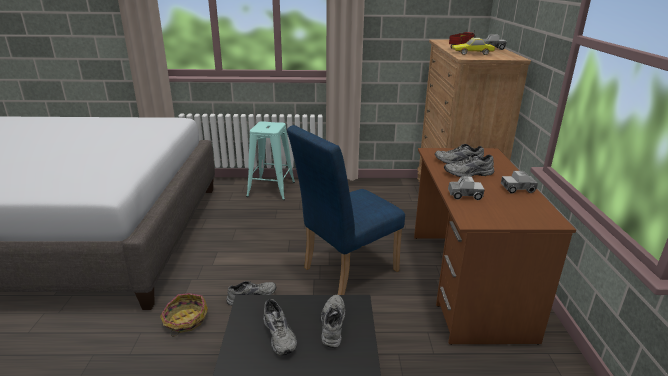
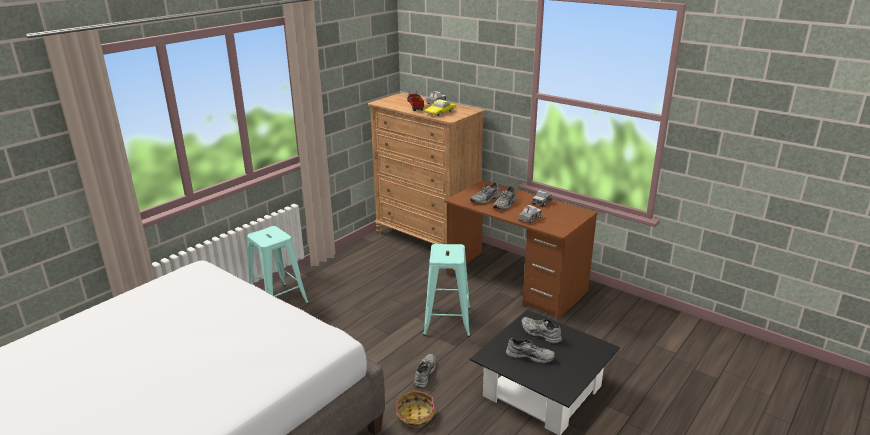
camera: 50 degrees left, 0 degrees up
blue chair [287,125,405,295] -> turquoise stool [423,244,470,337]

